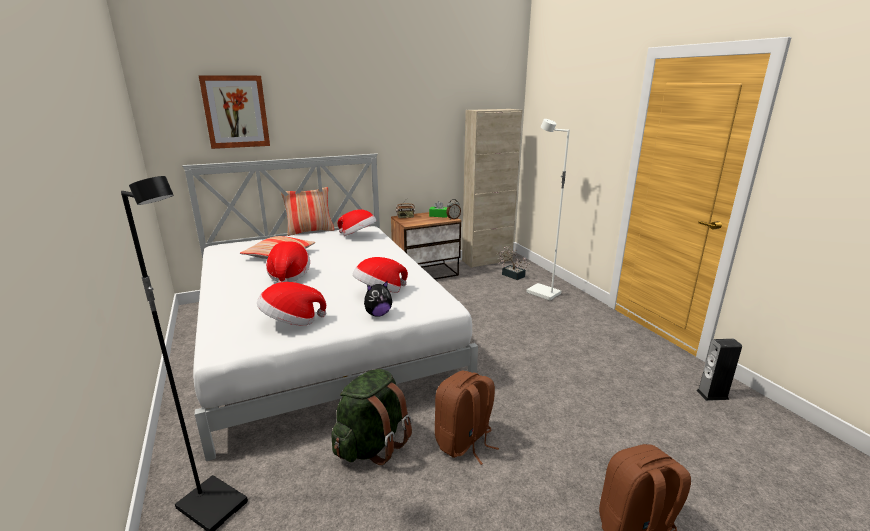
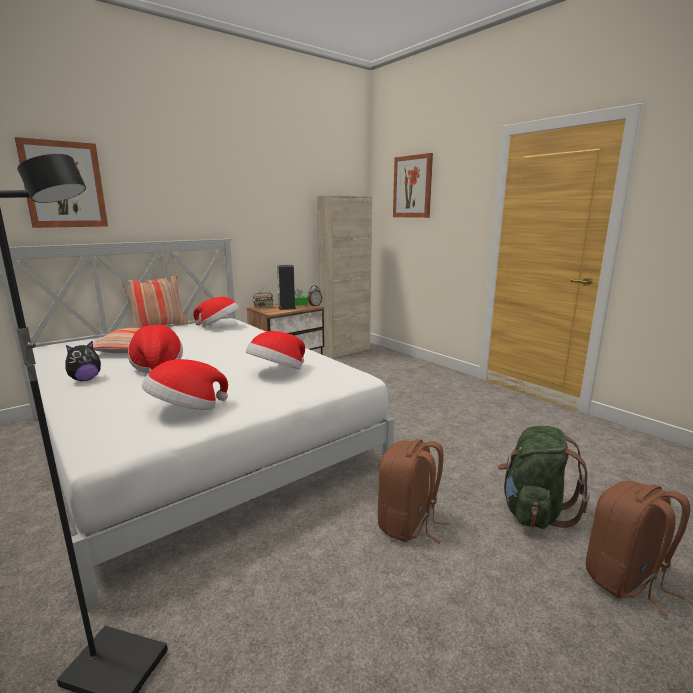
camera: 15 degrees left, 5 degrees down
green backpack [331,369,412,465] -> green backpack moved to [498,426,590,529]
plush toy [364,281,392,317] -> plush toy moved to [66,340,101,381]
potted plant [497,246,530,280] -> none
white floor lamp [526,119,570,300] -> none
speaker [696,339,742,401] -> speaker moved to [277,265,296,310]
none -> picture [393,153,433,218]

